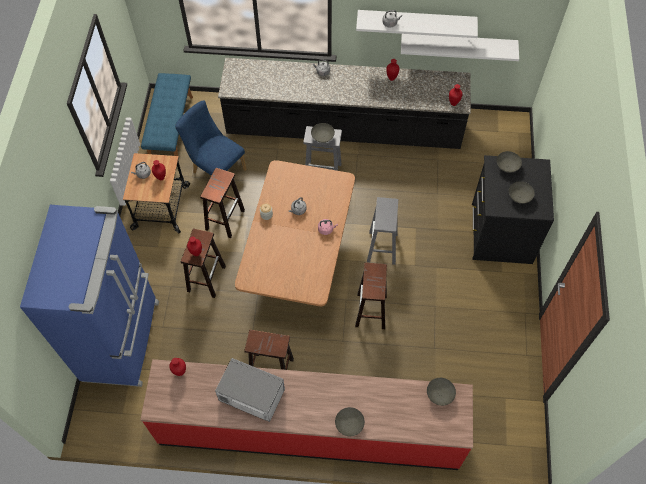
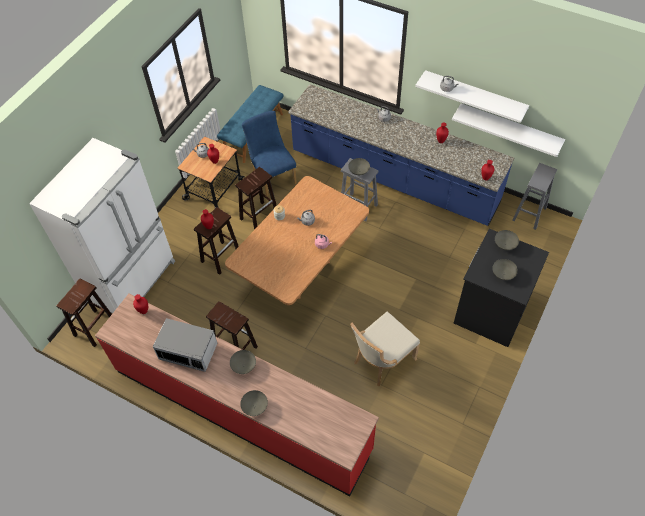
camera: 25 degrees right, 5 degrees down
blue fridge [20,205,159,387] -> white fridge [29,138,175,314]
microwave [215,358,285,422] -> microwave turned 150 degrees clockwise [153,318,217,372]
black counter [218,58,471,149] -> blue counter [288,84,514,226]
brown stool [355,263,387,329] -> brown stool moved to [56,279,112,347]
grey stool [367,197,398,265] -> grey stool moved to [512,163,557,230]
grey bowl [427,378,456,406] -> grey bowl moved to [230,350,256,374]
none -> beige chair [350,312,420,386]

